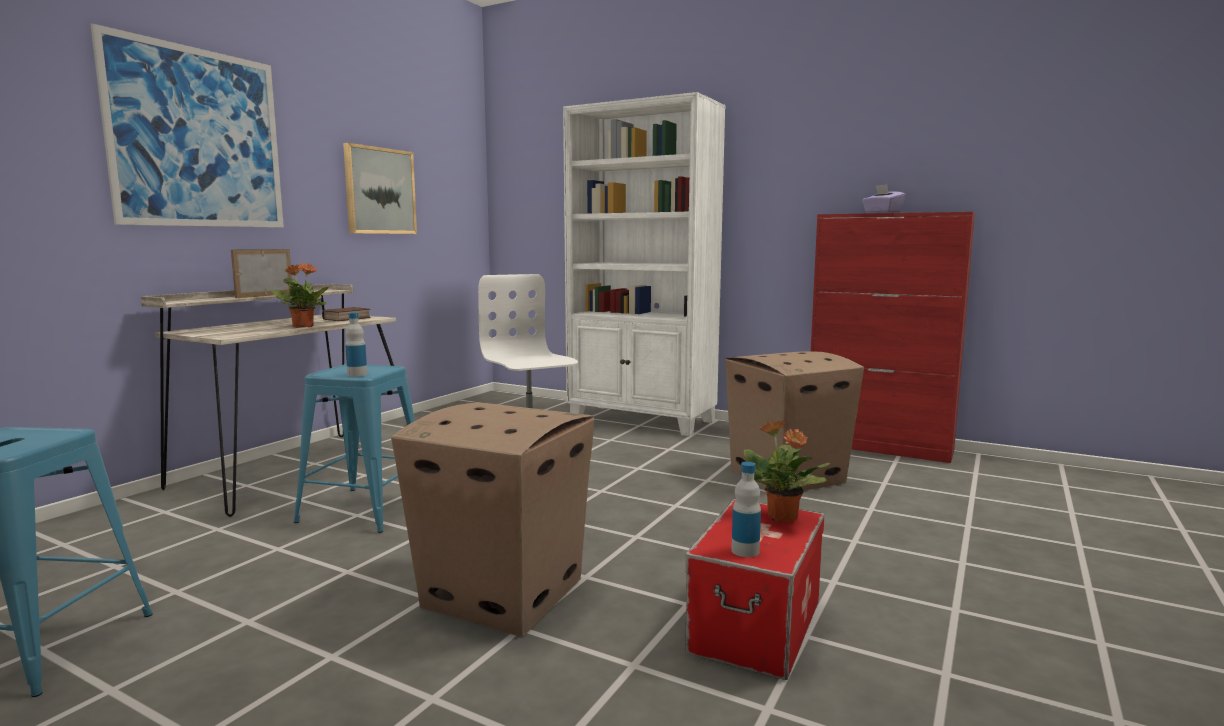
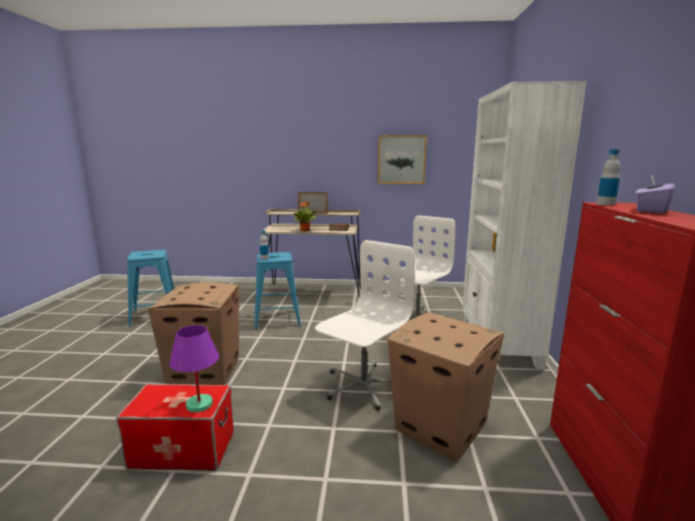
camera: 65 degrees right, 5 degrees up
picture [90,23,284,227] -> none
bottle [731,462,761,557] -> bottle moved to [597,149,621,205]
potted plant [744,421,830,522] -> purple table lamp [169,325,219,413]
none -> white office chair [315,240,415,410]

